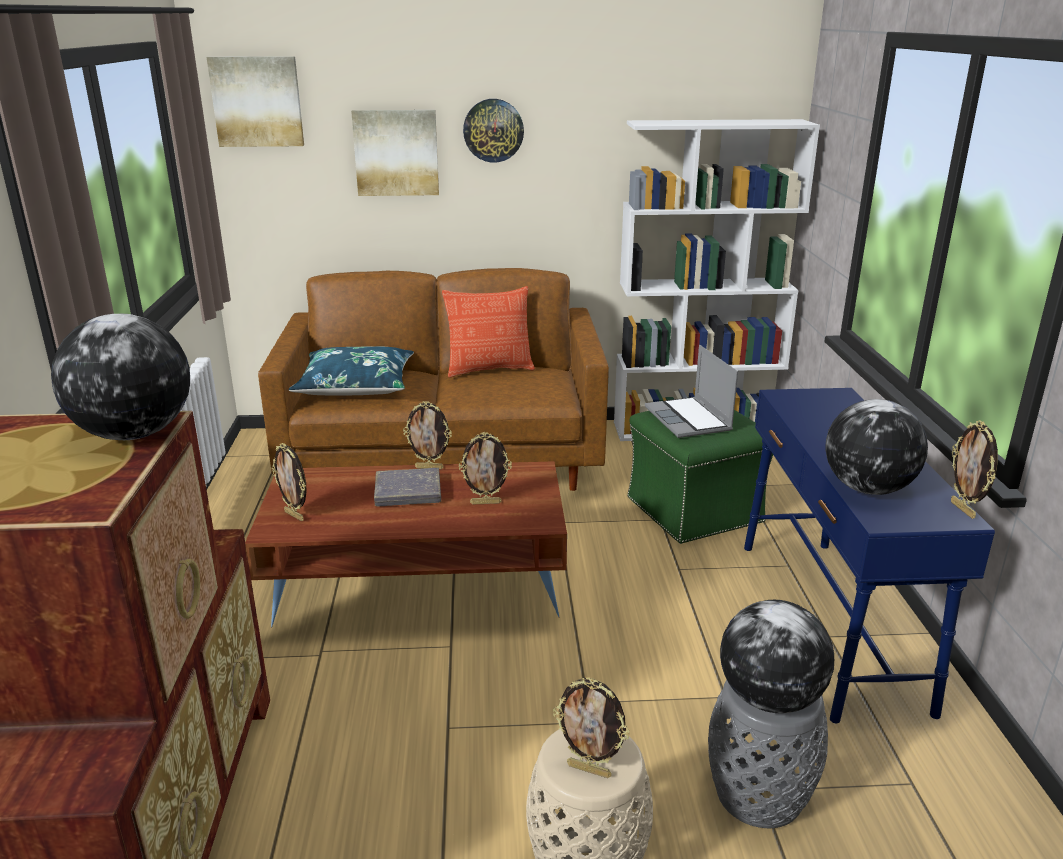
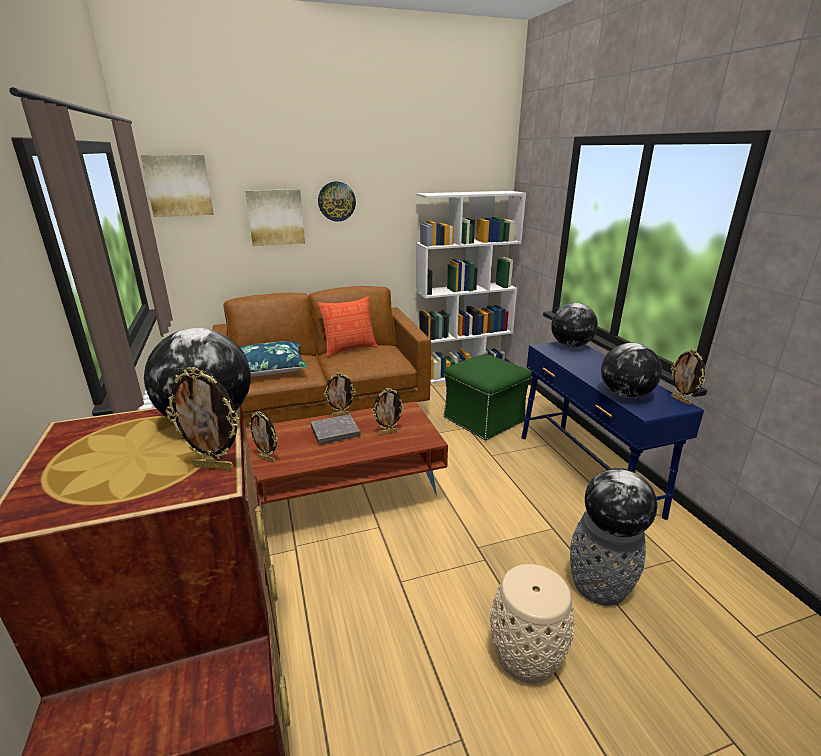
camera: 15 degrees left, 0 degrees up
picture frame [553,677,630,778] -> picture frame moved to [166,367,239,470]
laptop [645,345,738,438] -> none
none -> globe [551,303,598,347]

